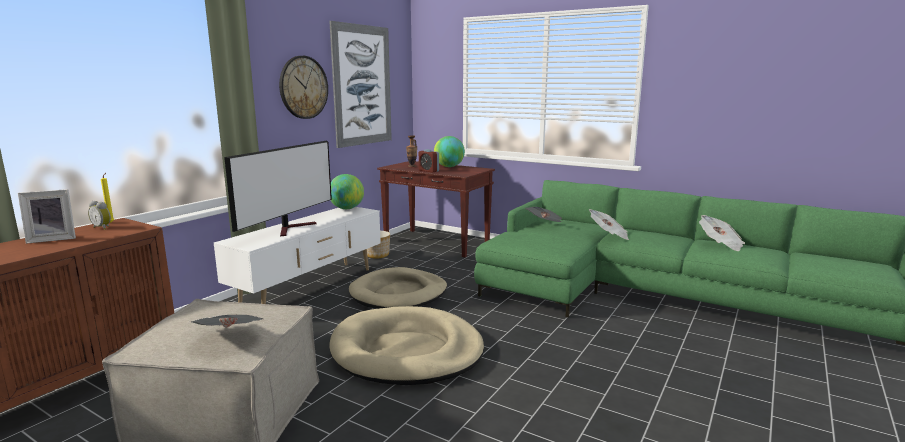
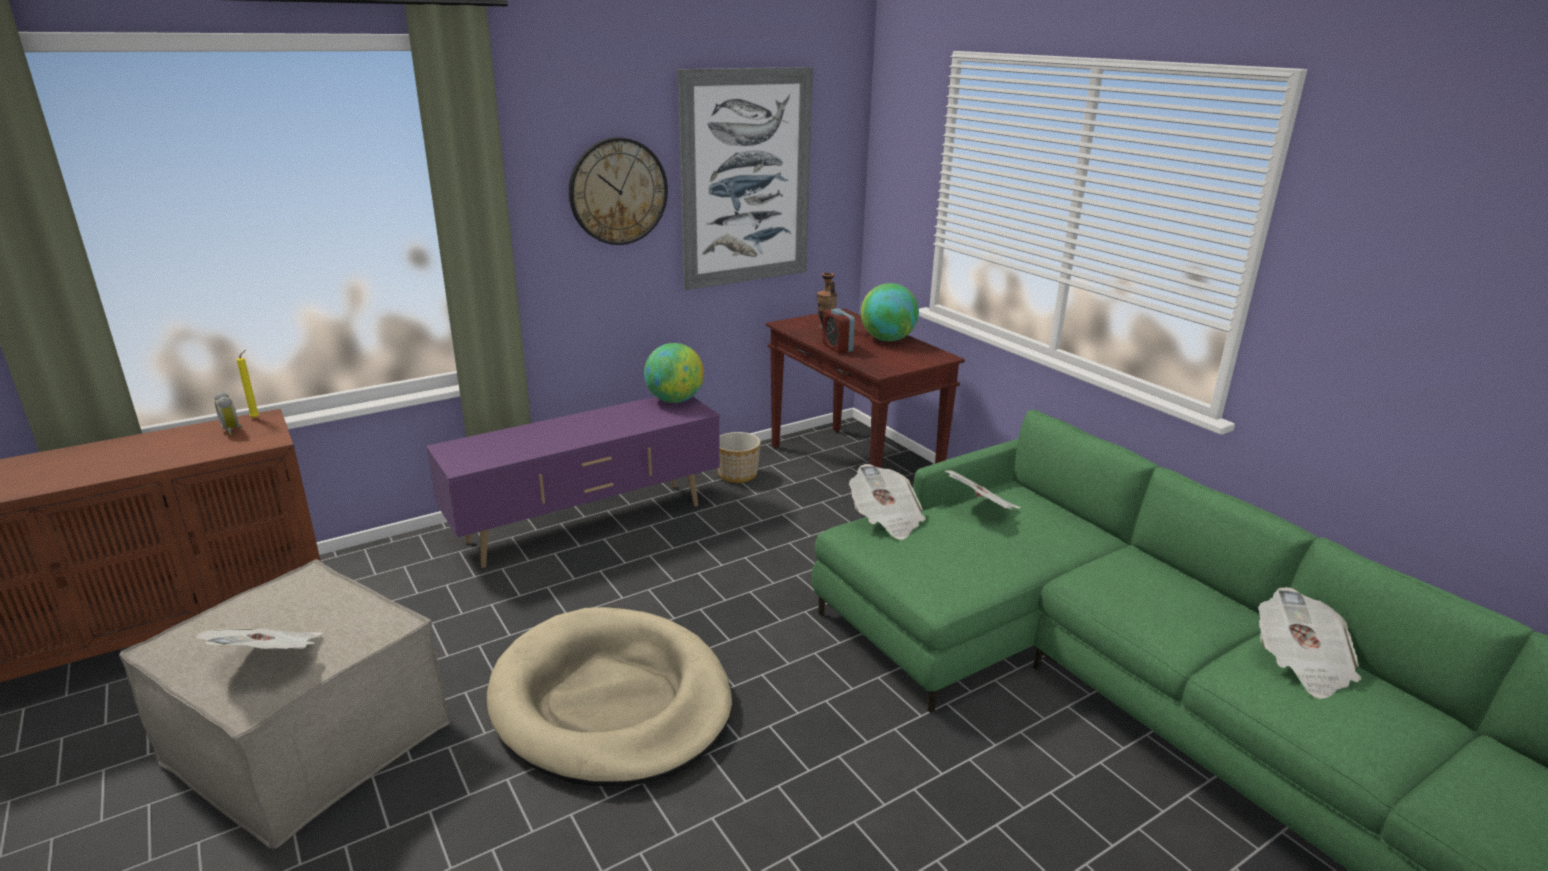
camera: 25 degrees right, 10 degrees up
picture frame [18,189,76,244] -> none
white tv stand [214,207,381,304] -> purple tv stand [426,397,720,568]
television [224,140,332,236] -> none
beige dog bed [349,267,447,309] -> none
newspaper [589,209,629,240] -> newspaper moved to [849,464,926,540]

